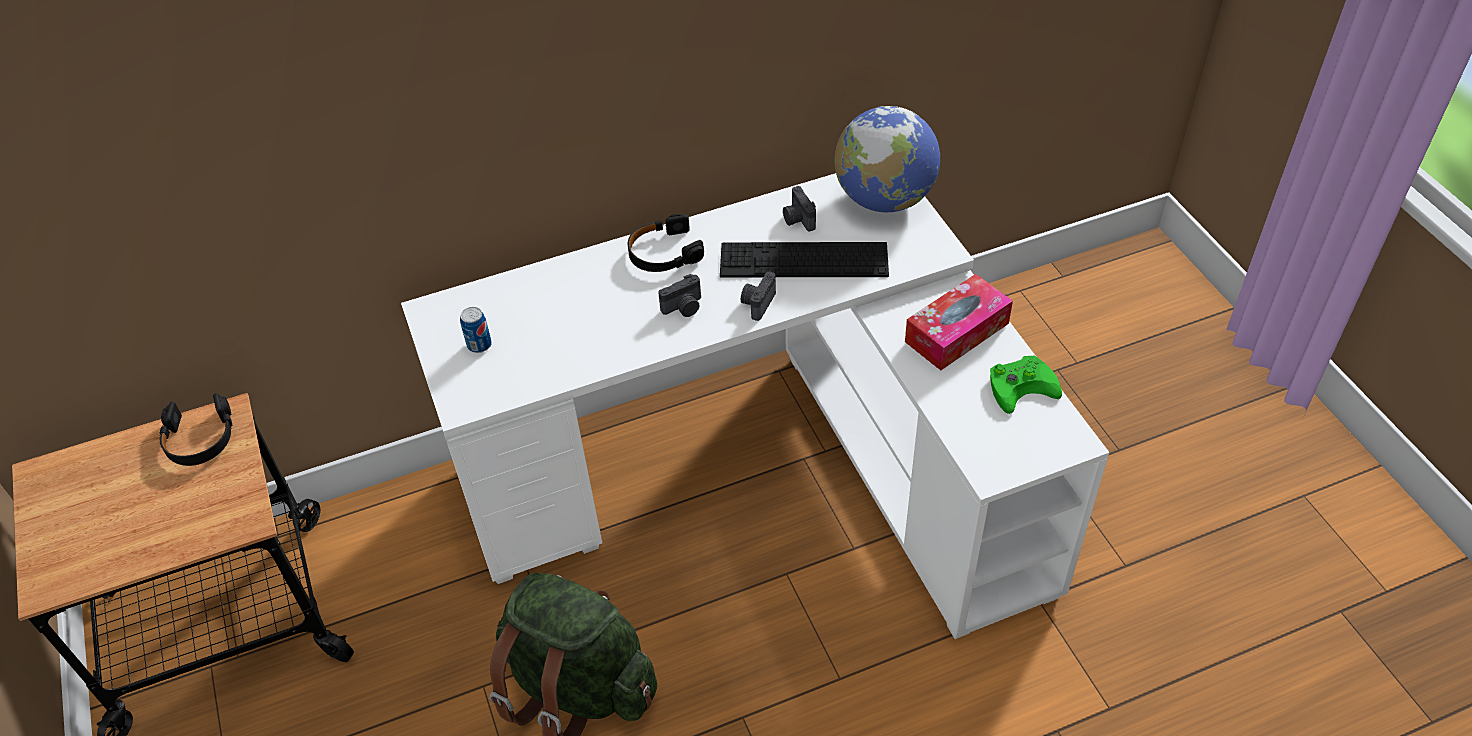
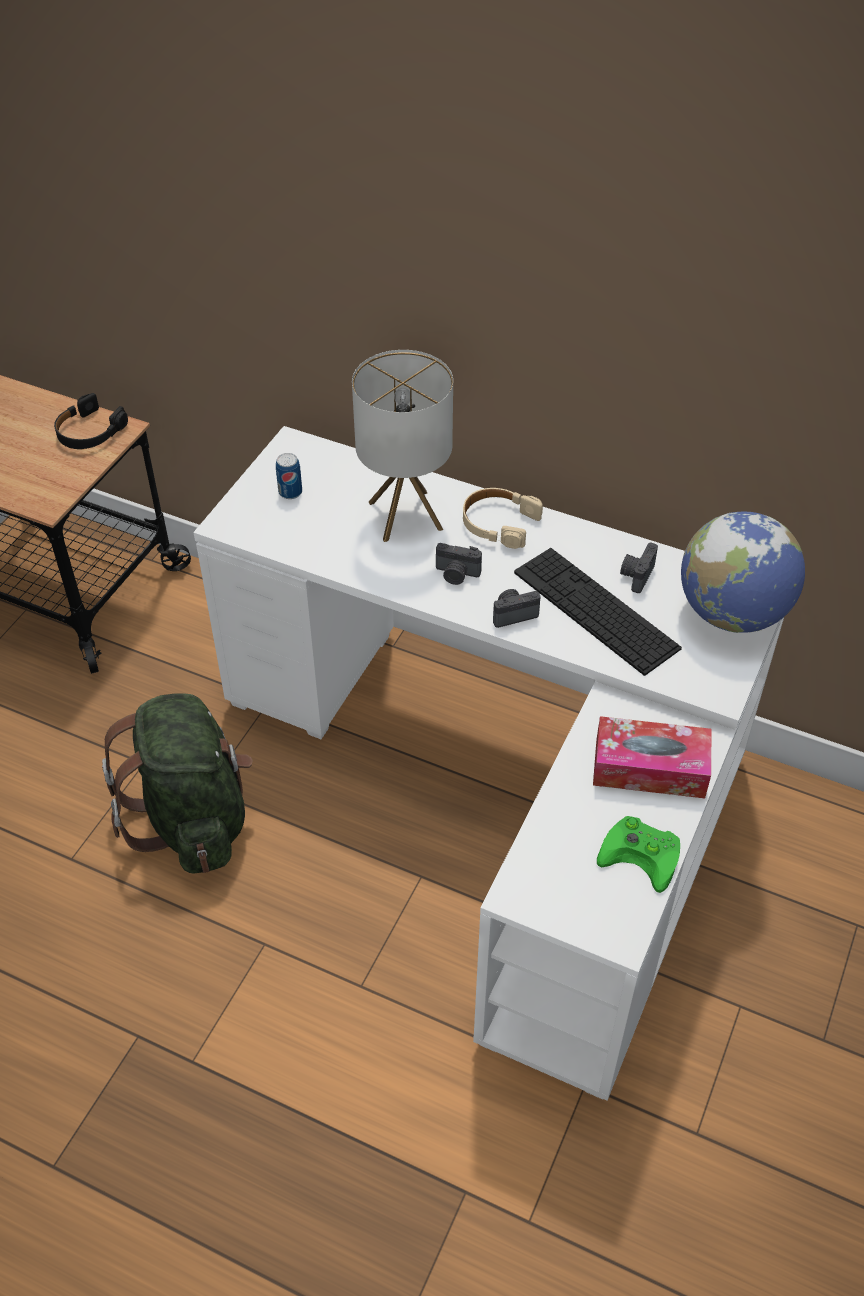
camera: 45 degrees right, 0 degrees up
black headphones [628,214,704,272] -> beige headphones [463,488,543,549]
none -> table lamp [352,350,453,542]

